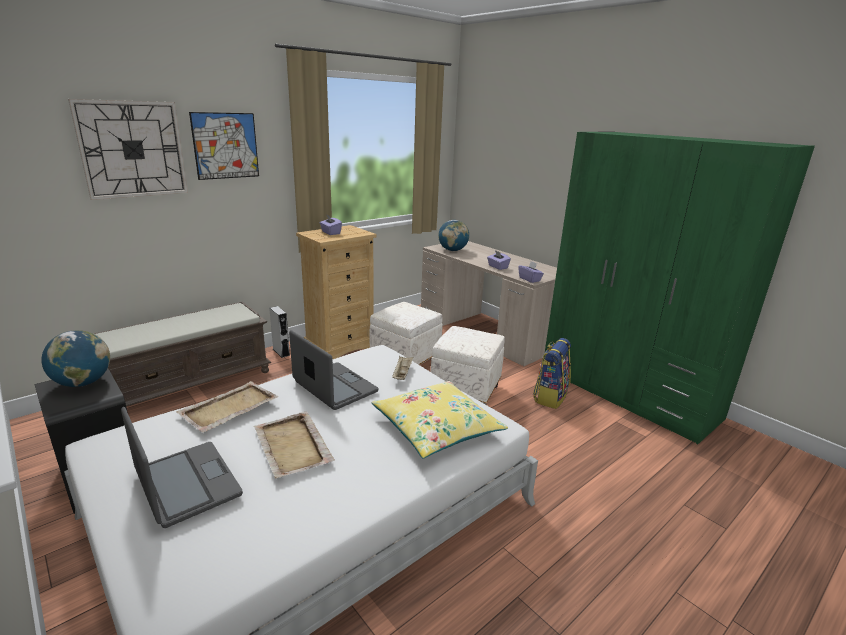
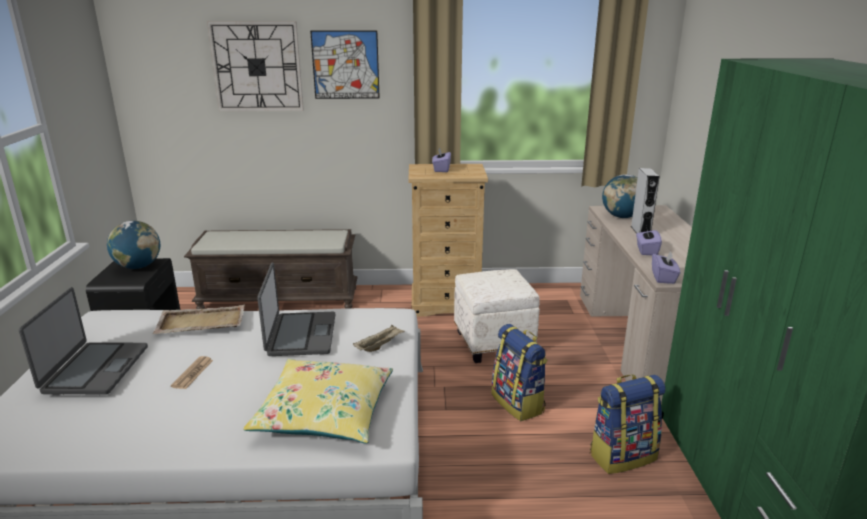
camera: 40 degrees right, 0 degrees up
beige tray [254,411,335,479] -> newspaper [171,356,213,389]
grey speaker [269,306,290,358] -> grey speaker moved to [631,168,659,233]
white ottoman [431,326,505,405] -> backpack [491,324,548,421]

